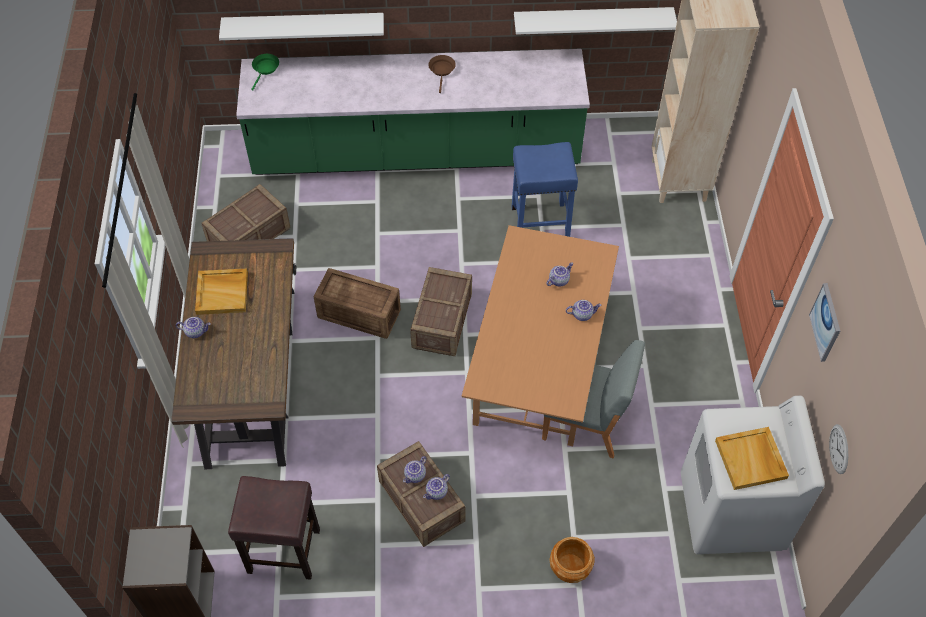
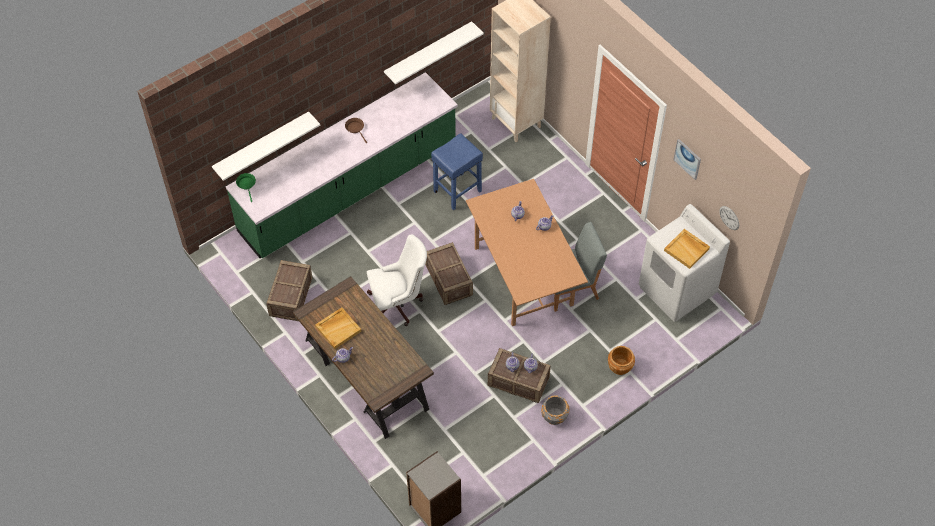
camera: 35 degrees left, 0 degrees up
brown stool [228,476,320,580] -> none
crate [313,268,401,339] -> white office chair [367,234,427,326]
none -> grey planter [541,395,569,425]

